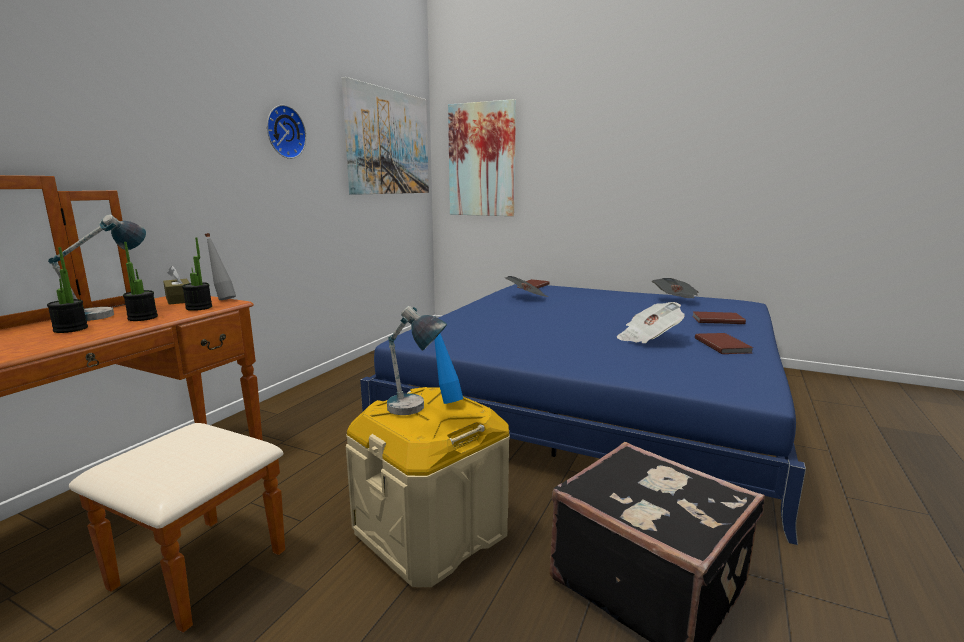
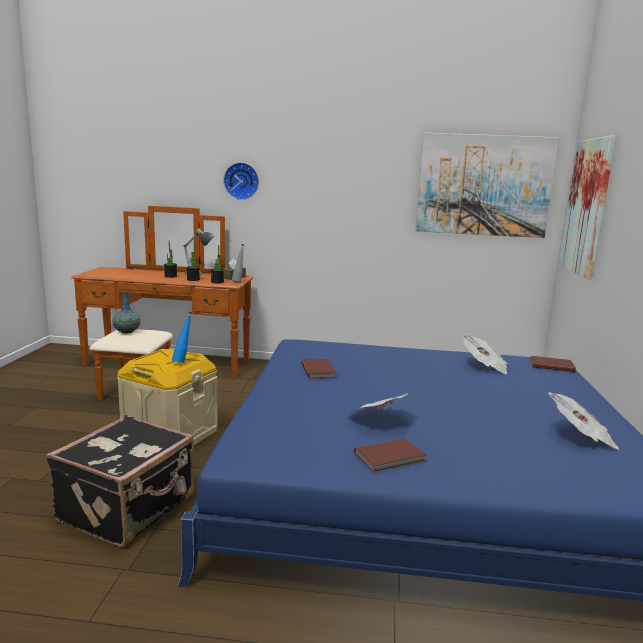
camera: 70 degrees right, 0 degrees up
wall clock [267,105,306,159] -> wall clock moved to [223,162,259,200]
table lamp [387,306,447,415] -> none
brown book [692,311,746,324] -> brown book moved to [301,359,336,379]
none -> vase [112,291,141,333]

